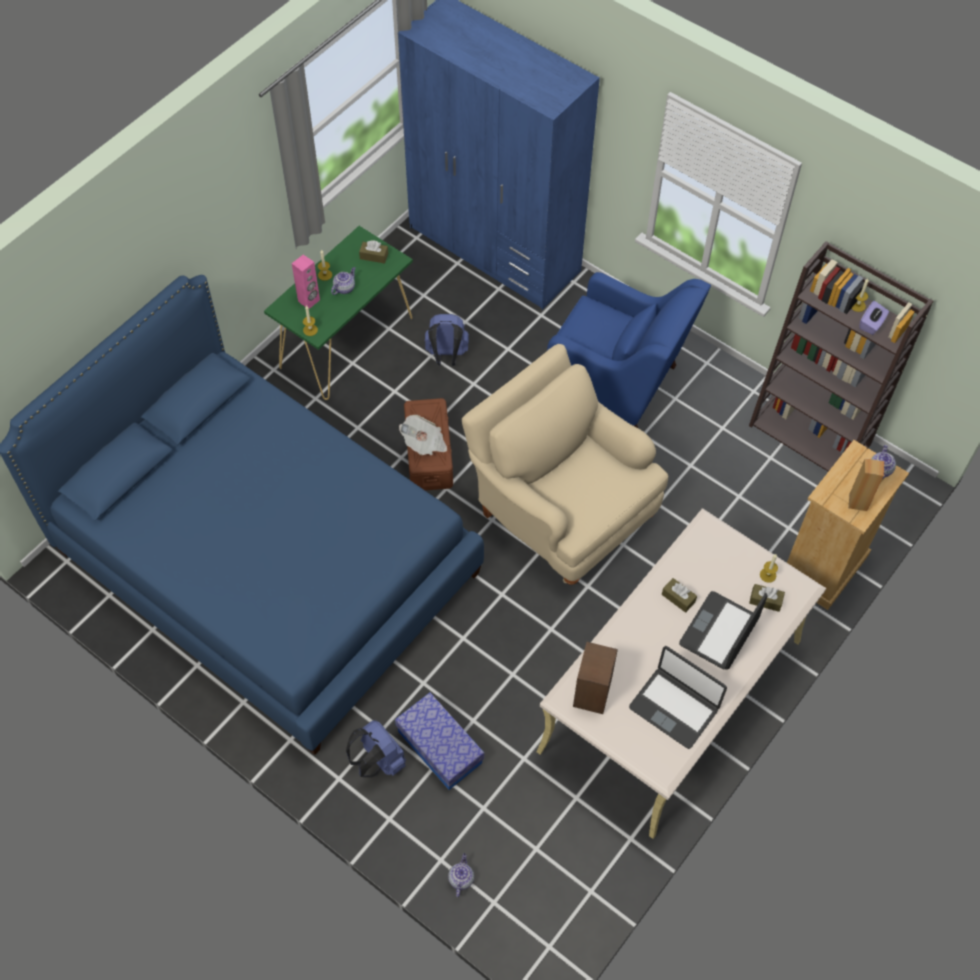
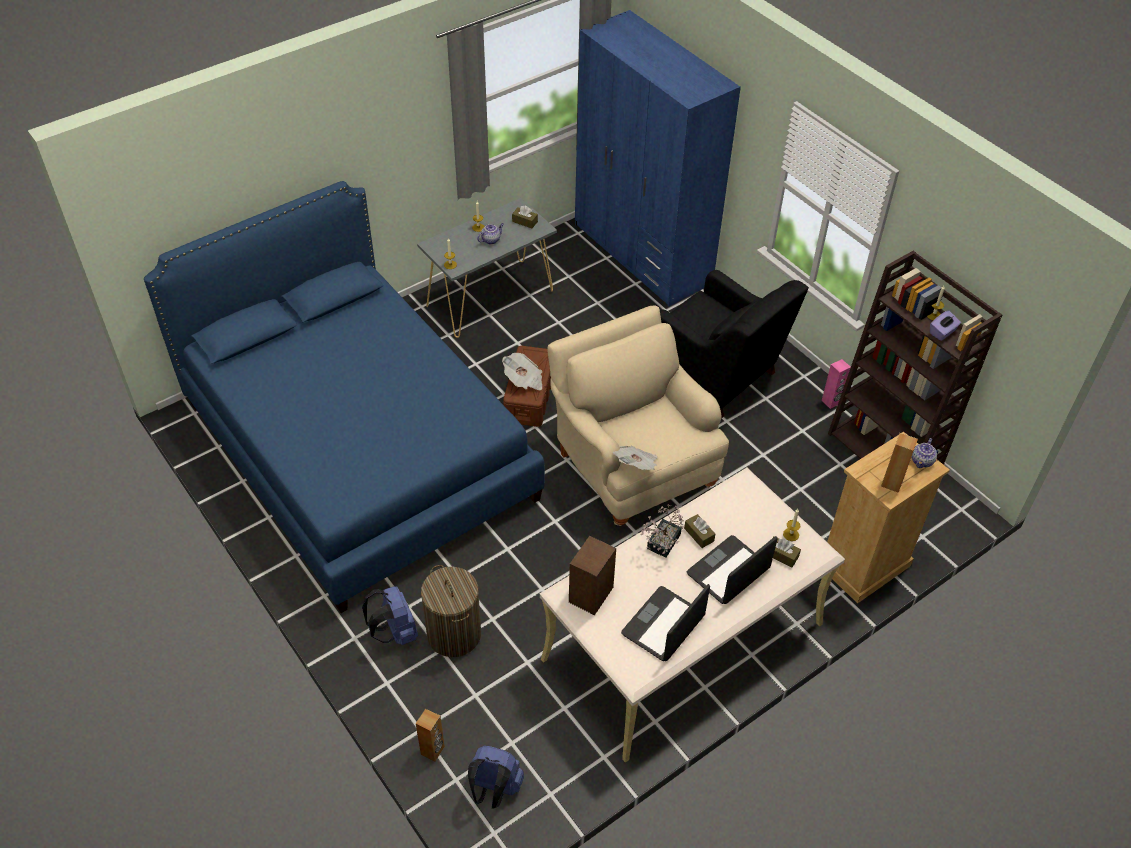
camera: 15 degrees right, 10 degrees down
green console table [264,226,413,400] -> grey console table [417,198,557,338]
pink speaker [292,255,320,309] -> pink speaker moved to [822,359,851,409]
storage box [395,692,484,790] -> laundry basket [421,565,481,657]
blue backpack [425,314,469,366] -> blue backpack moved to [468,746,524,809]
teapot [448,853,474,897] -> brown speaker [416,709,445,762]
blue armchair [547,272,711,428] -> black armchair [660,270,809,419]
laptop [629,646,727,749] -> laptop turned 75 degrees clockwise [621,584,710,661]
none -> newspaper [612,446,658,470]
none -> potted plant [641,505,684,558]

